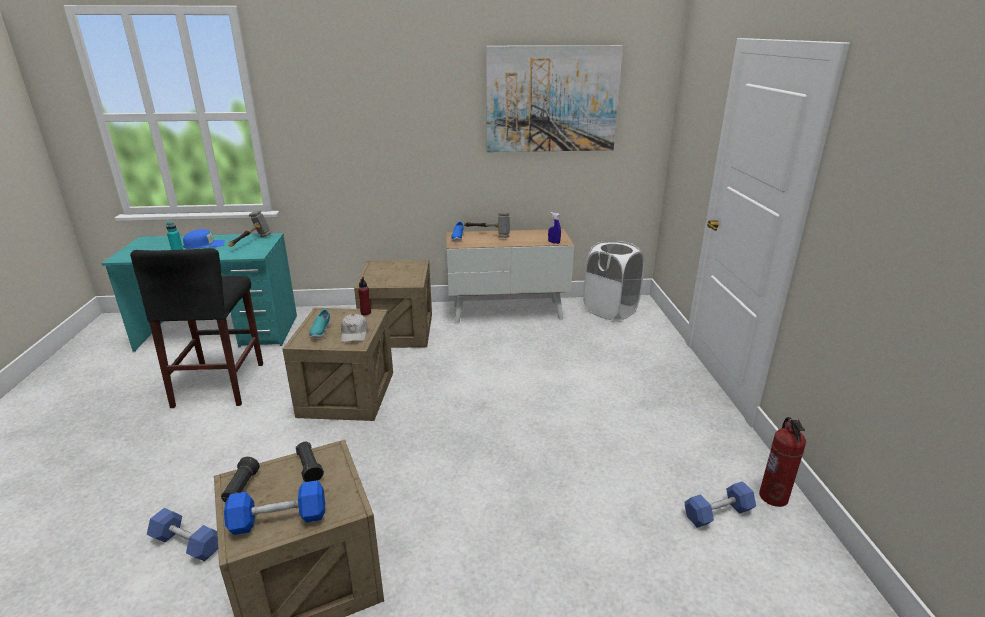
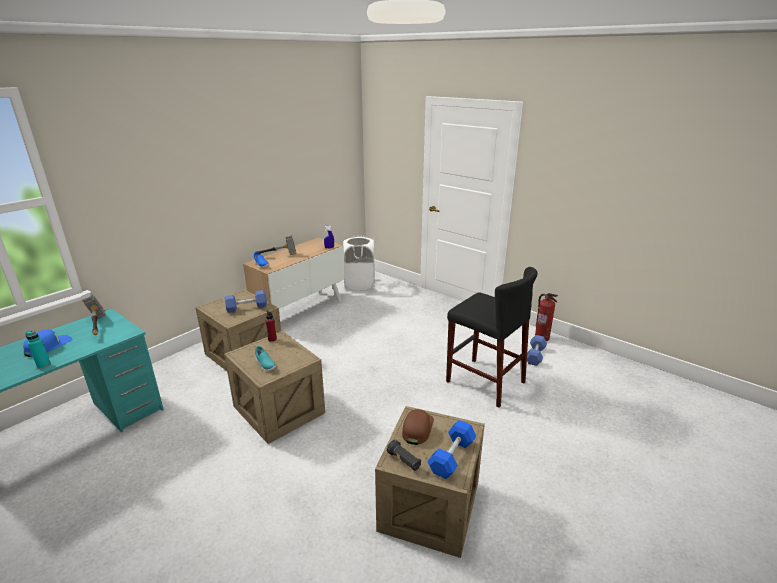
camera: 45 degrees left, 0 degrees up
black stool [130,248,263,408] -> black stool moved to [446,267,538,408]
blue dumbbell [147,508,218,561] -> blue dumbbell moved to [225,290,267,313]
black flashlight [296,442,324,482] -> brown cap [402,409,434,445]
white cap [341,314,368,342] -> none
picture [486,45,623,152] -> none

